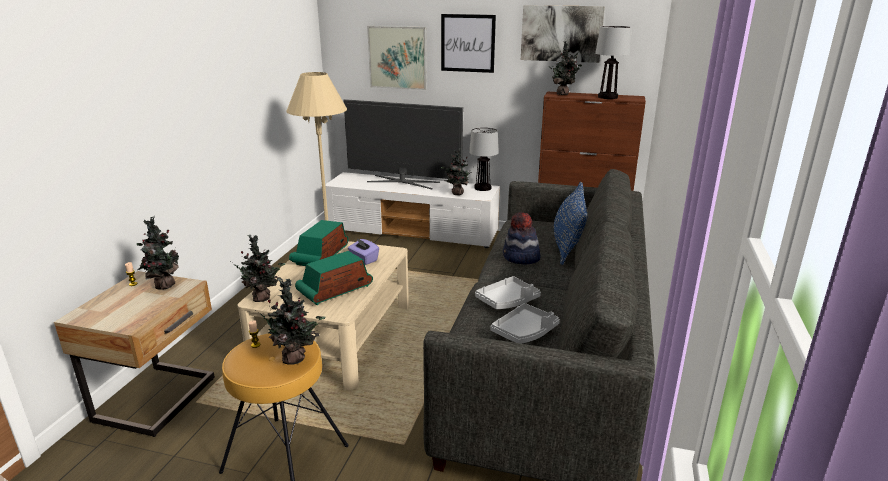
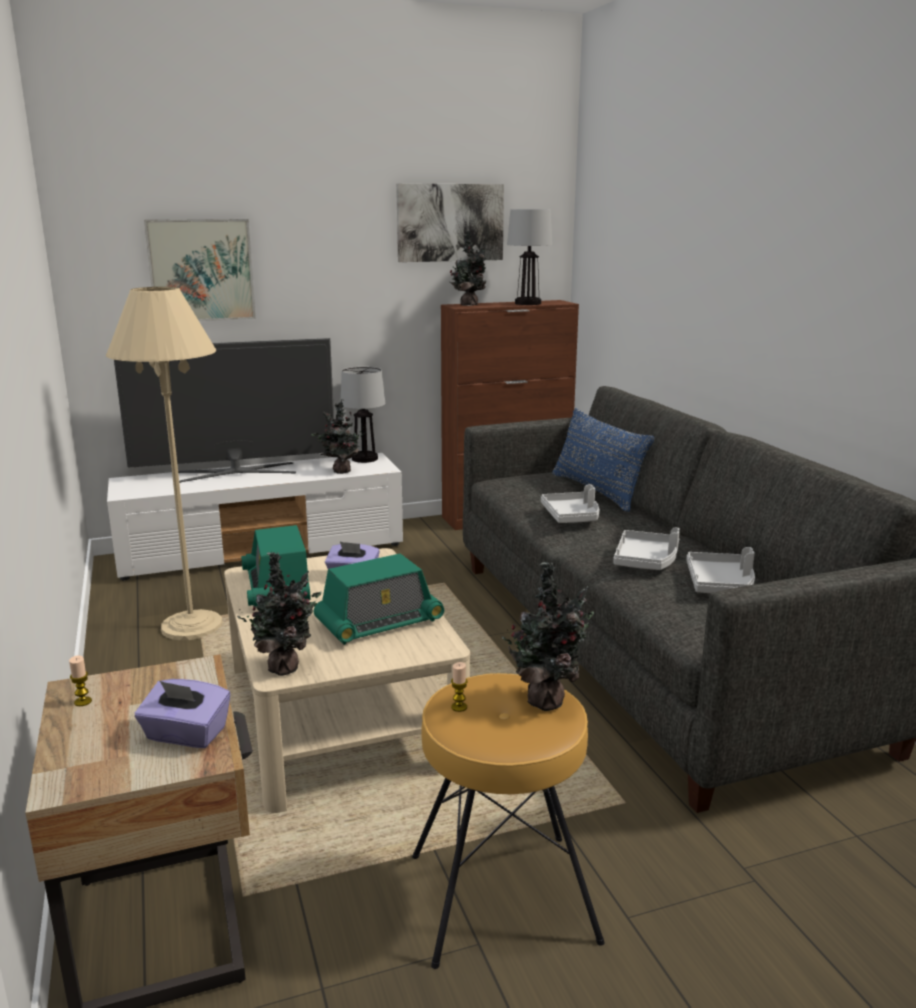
camera: 35 degrees left, 5 degrees down
potted plant [136,216,179,290] -> none
radio [295,251,373,305] -> radio turned 135 degrees counterclockwise [314,554,444,645]
picture [441,14,496,73] -> none
hat [503,212,540,264] -> grey tray [541,485,599,523]
none -> purple tissue box [135,679,230,748]

